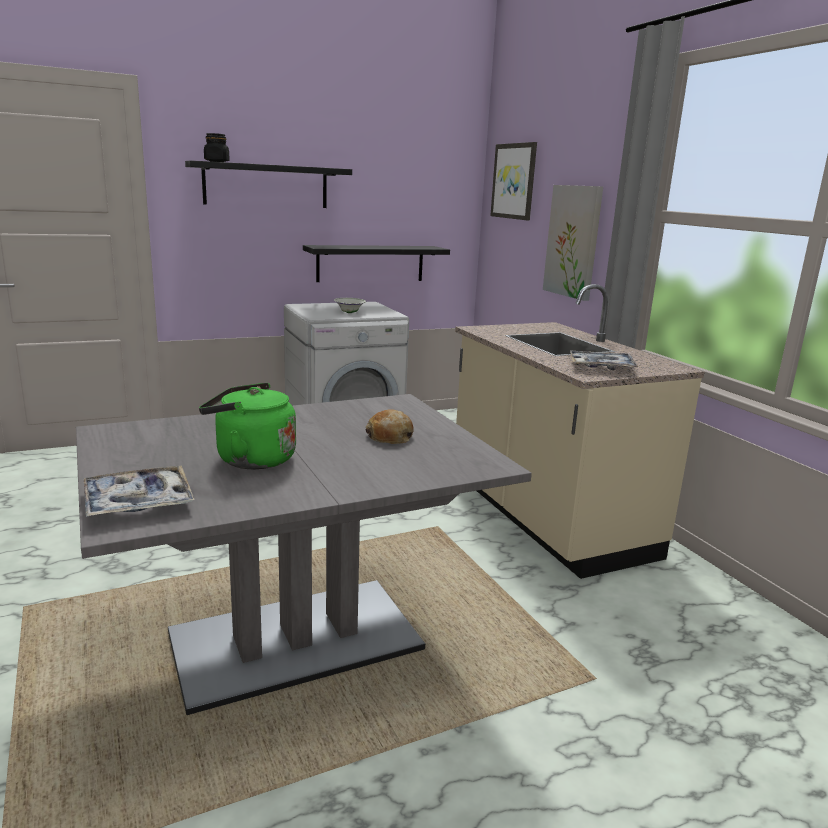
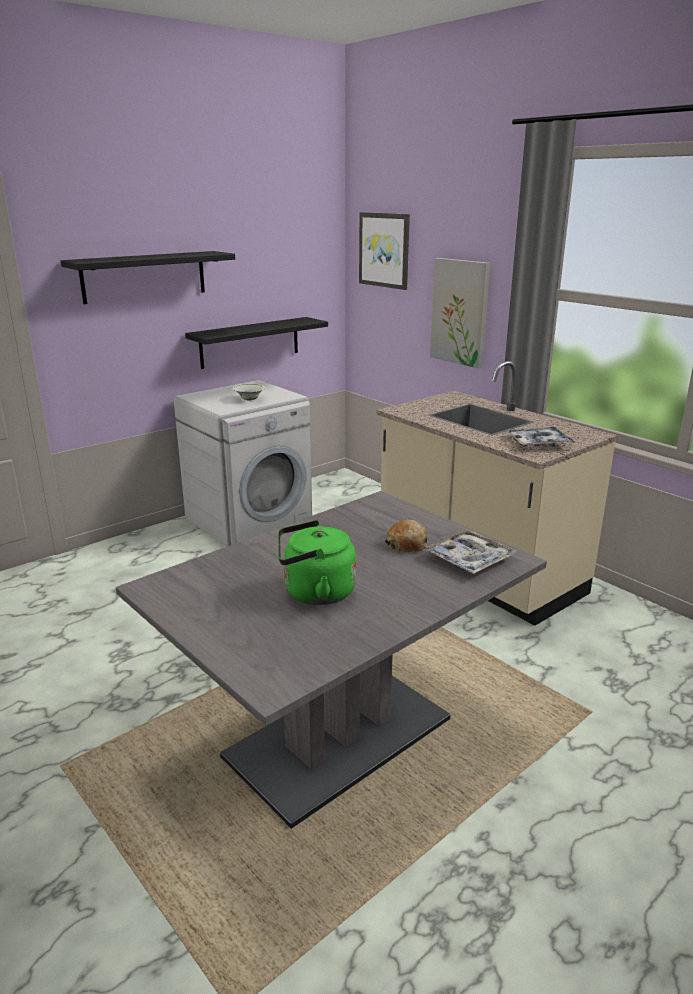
camera: 15 degrees left, 5 degrees up
tray [84,465,194,517] -> tray moved to [423,529,516,574]
black jar [204,133,230,162] -> none

